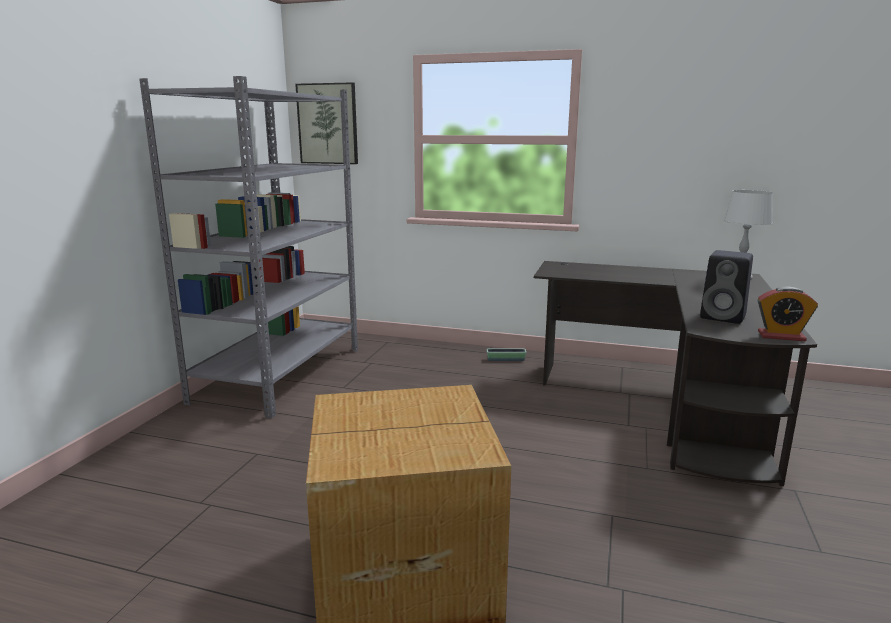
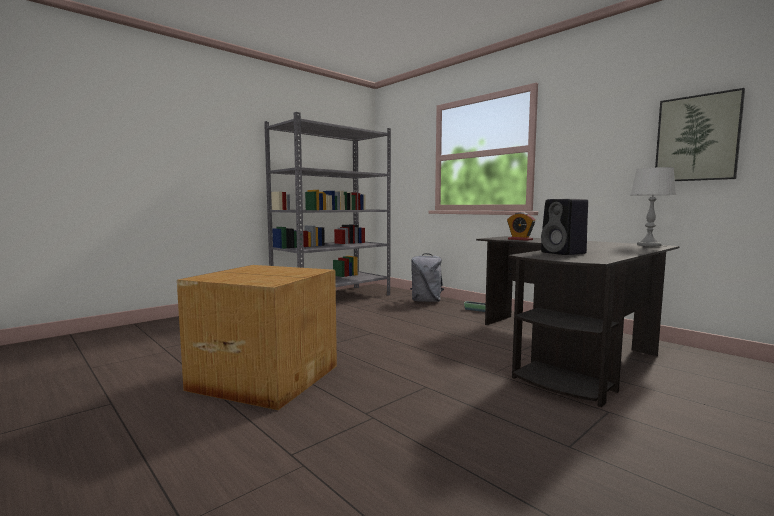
camera: 30 degrees right, 10 degrees down
picture [295,82,358,164] -> picture moved to [655,88,745,181]
alarm clock [757,286,818,341] -> alarm clock moved to [507,212,536,241]
none -> grey backpack [410,253,444,302]

